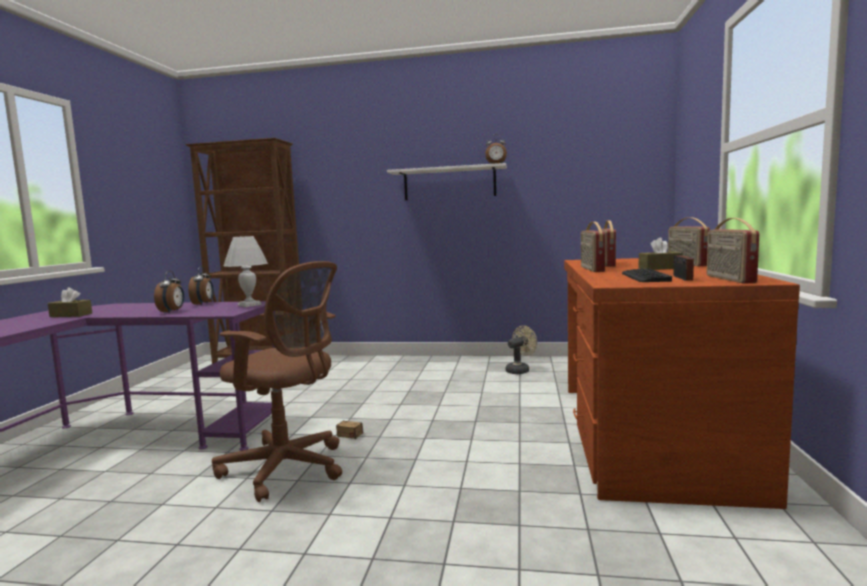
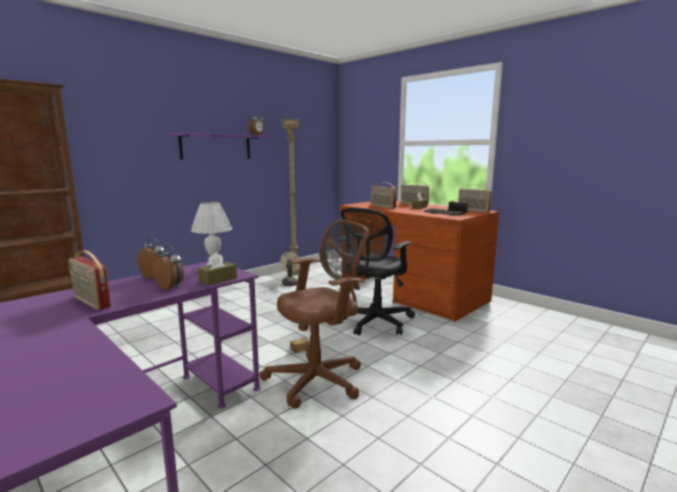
camera: 55 degrees left, 5 degrees up
brown tissue box [48,287,92,317] -> brown tissue box moved to [198,252,237,286]
white shelf [387,163,507,200] -> purple shelf [169,133,268,159]
radio [581,222,605,272] -> radio moved to [68,251,111,310]
none -> beige floor lamp [281,119,300,275]
none -> black office chair [339,208,415,335]

